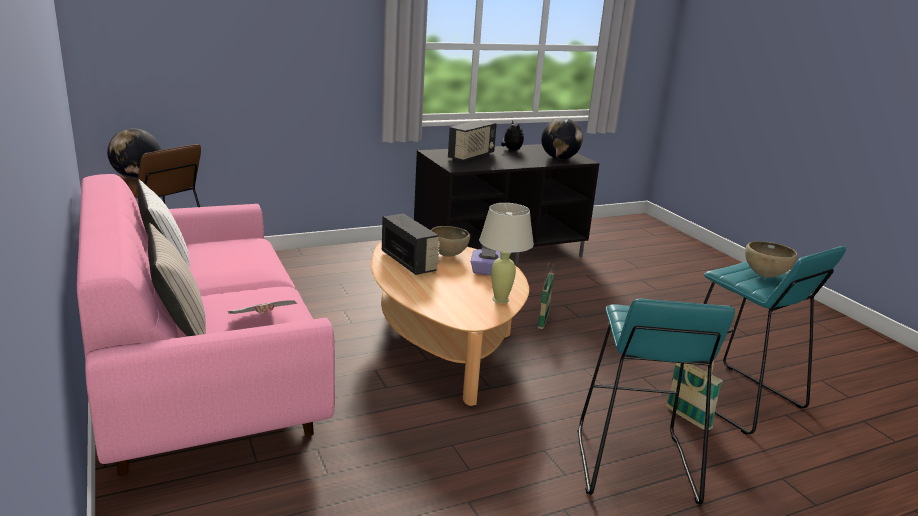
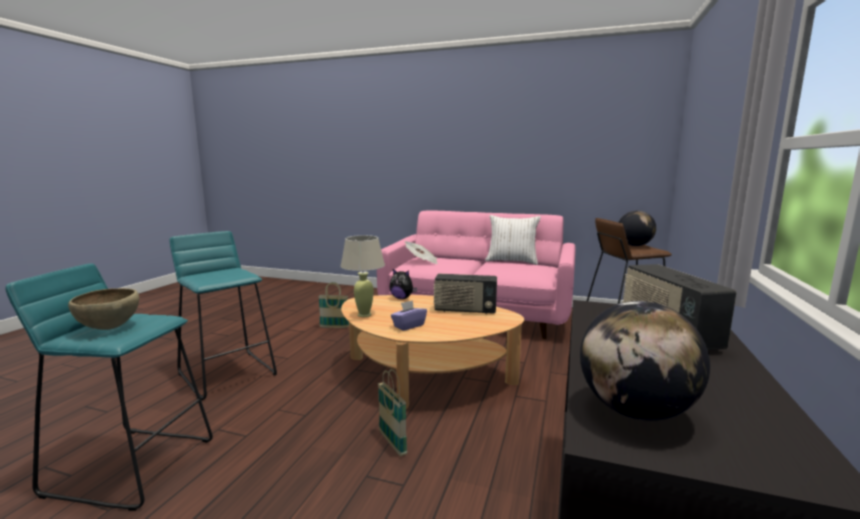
camera: 135 degrees right, 10 degrees down
beige pillow [148,223,206,336] -> none
brown bowl [431,226,470,257] -> none
plush toy [501,121,524,151] -> plush toy moved to [390,269,417,299]
basket [666,360,723,430] -> basket moved to [318,282,349,328]

